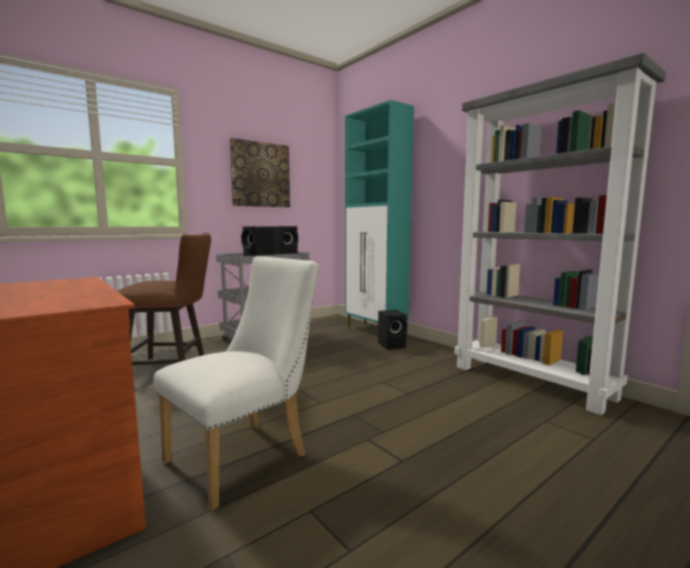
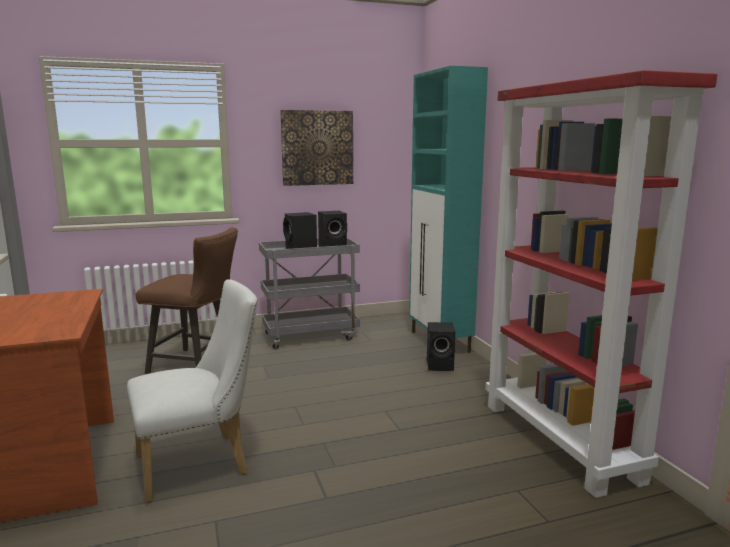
camera: 20 degrees right, 5 degrees up
grey bookcase [454,53,666,415] -> red bookcase [485,70,718,498]

